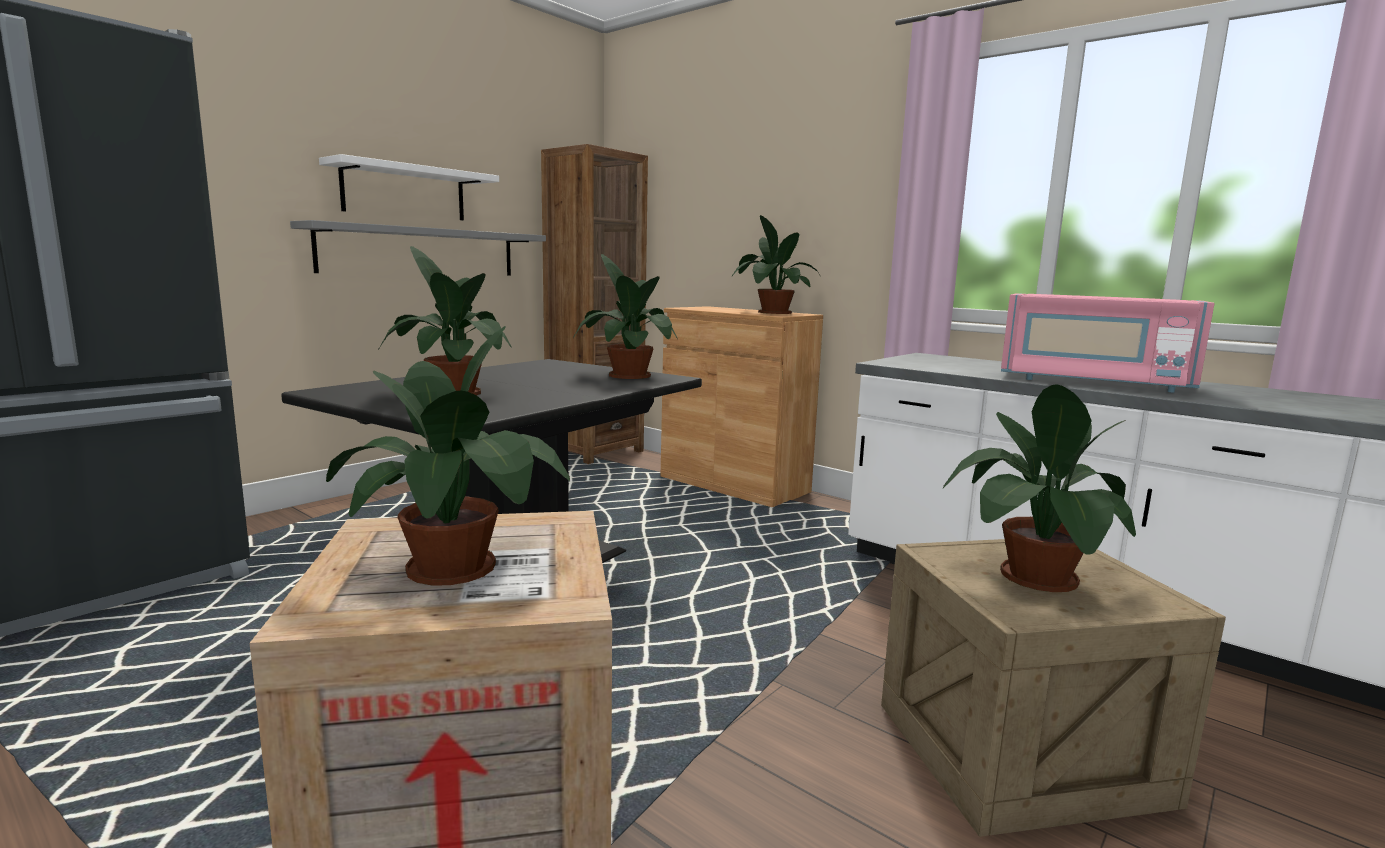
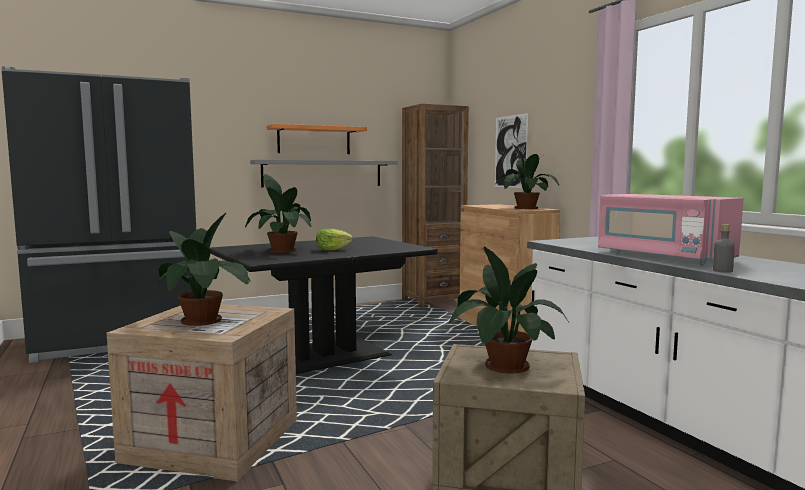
camera: 25 degrees right, 5 degrees down
white shelf [319,154,499,221] -> orange shelf [267,124,367,154]
potted plant [573,254,677,379] -> none
none -> lettuce [316,228,353,250]
none -> picture [495,113,528,188]
none -> grey bottle [713,224,735,273]

